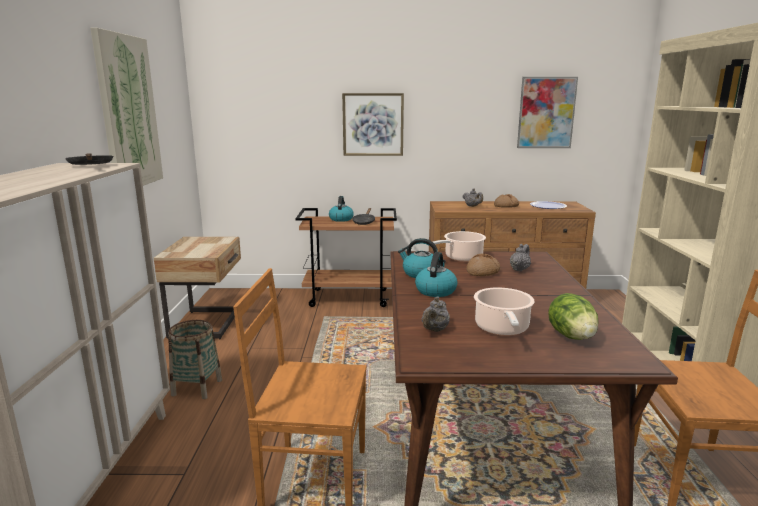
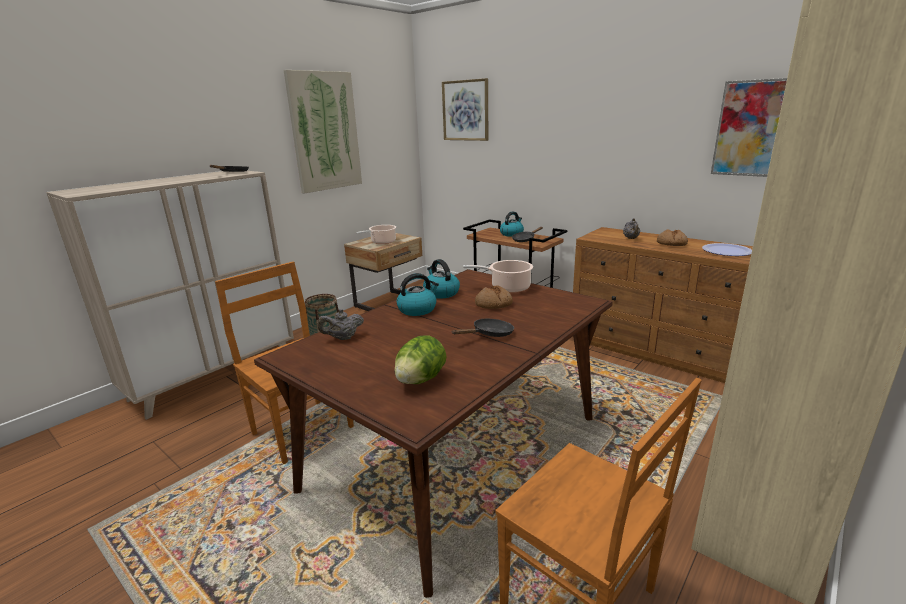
camera: 40 degrees right, 5 degrees up
picture [342,93,404,156] -> picture moved to [442,78,488,141]
cooking pot [474,287,535,336] -> cooking pot moved to [357,225,396,244]
grey teapot [510,244,531,272] -> none
none -> black frying pan [452,319,514,337]

